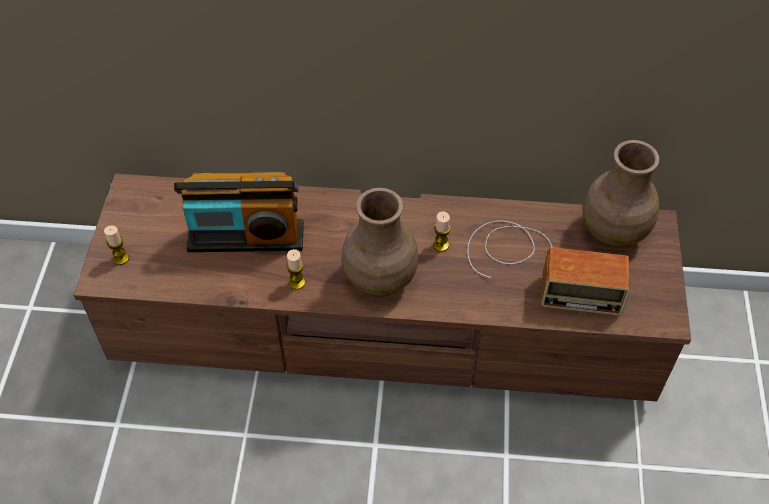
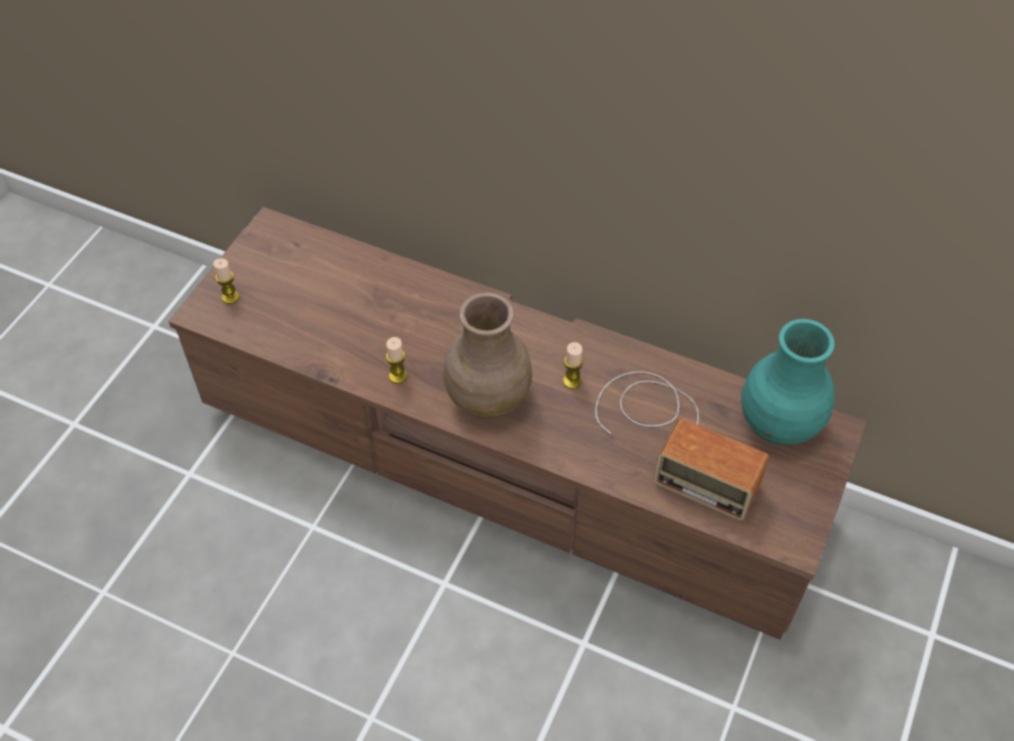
camera: 20 degrees right, 0 degrees up
radio [174,172,304,252] -> none
brown vase [582,140,659,248] -> turquoise vase [741,319,834,446]

